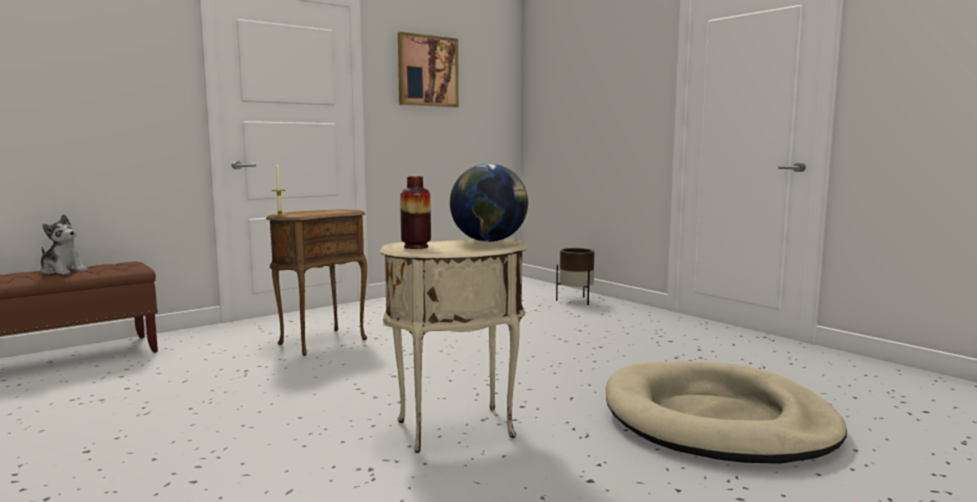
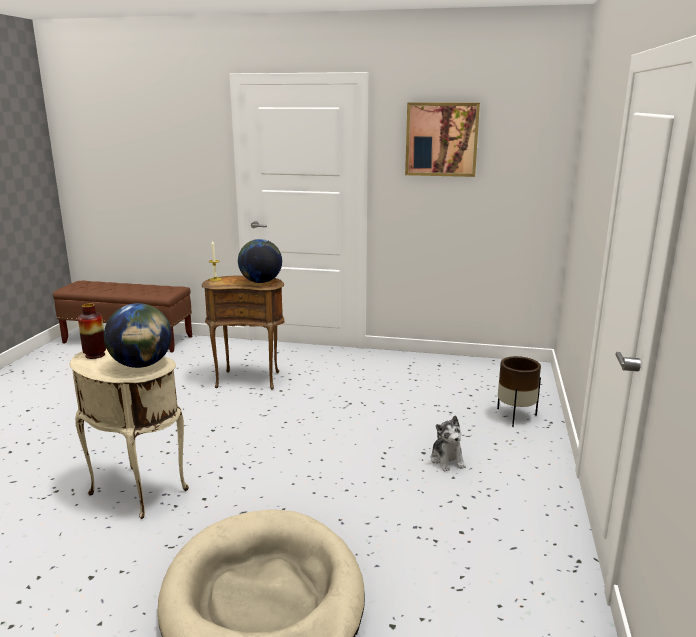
camera: 50 degrees right, 10 degrees up
plush toy [40,214,88,275] -> plush toy moved to [431,416,466,472]
none -> globe [238,239,282,283]

